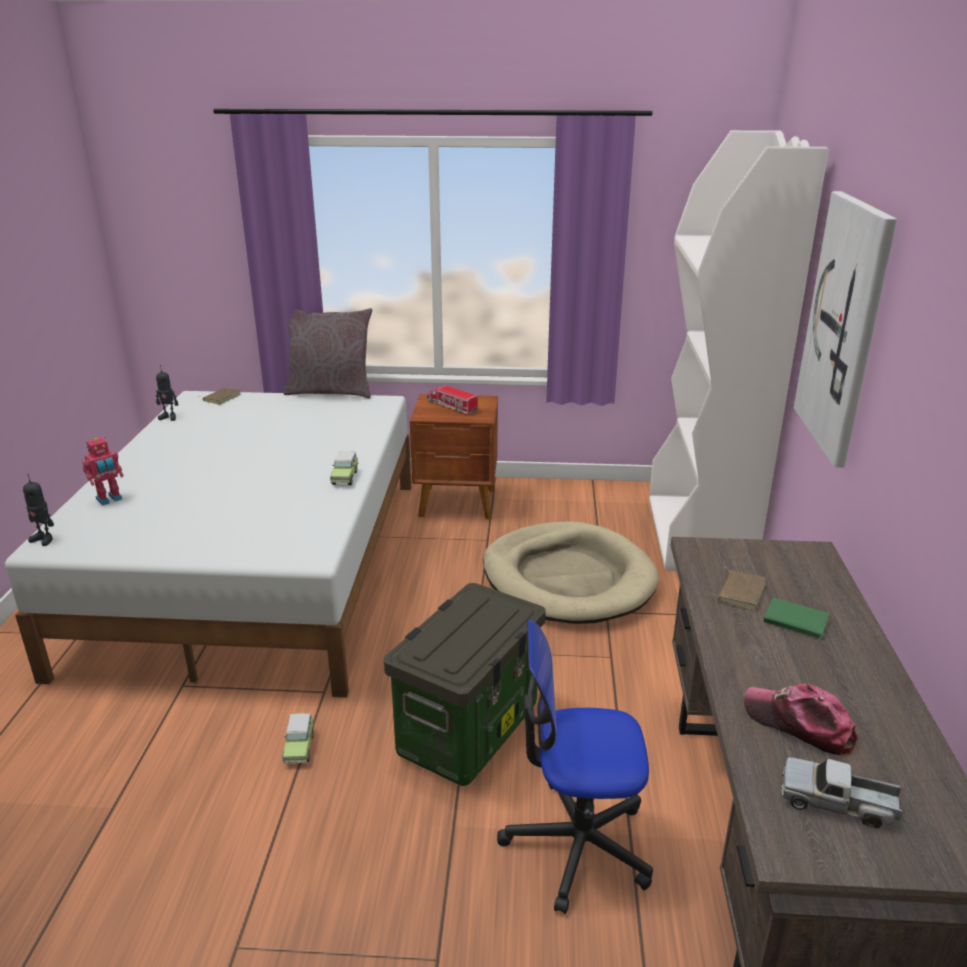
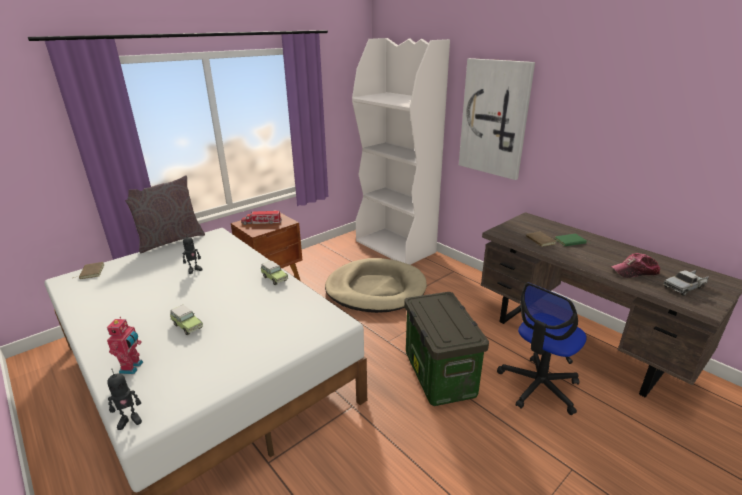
camera: 45 degrees left, 0 degrees up
toy robot [156,365,178,421] -> toy robot moved to [183,234,203,274]
toy car [282,713,314,764] -> toy car moved to [170,305,203,335]

